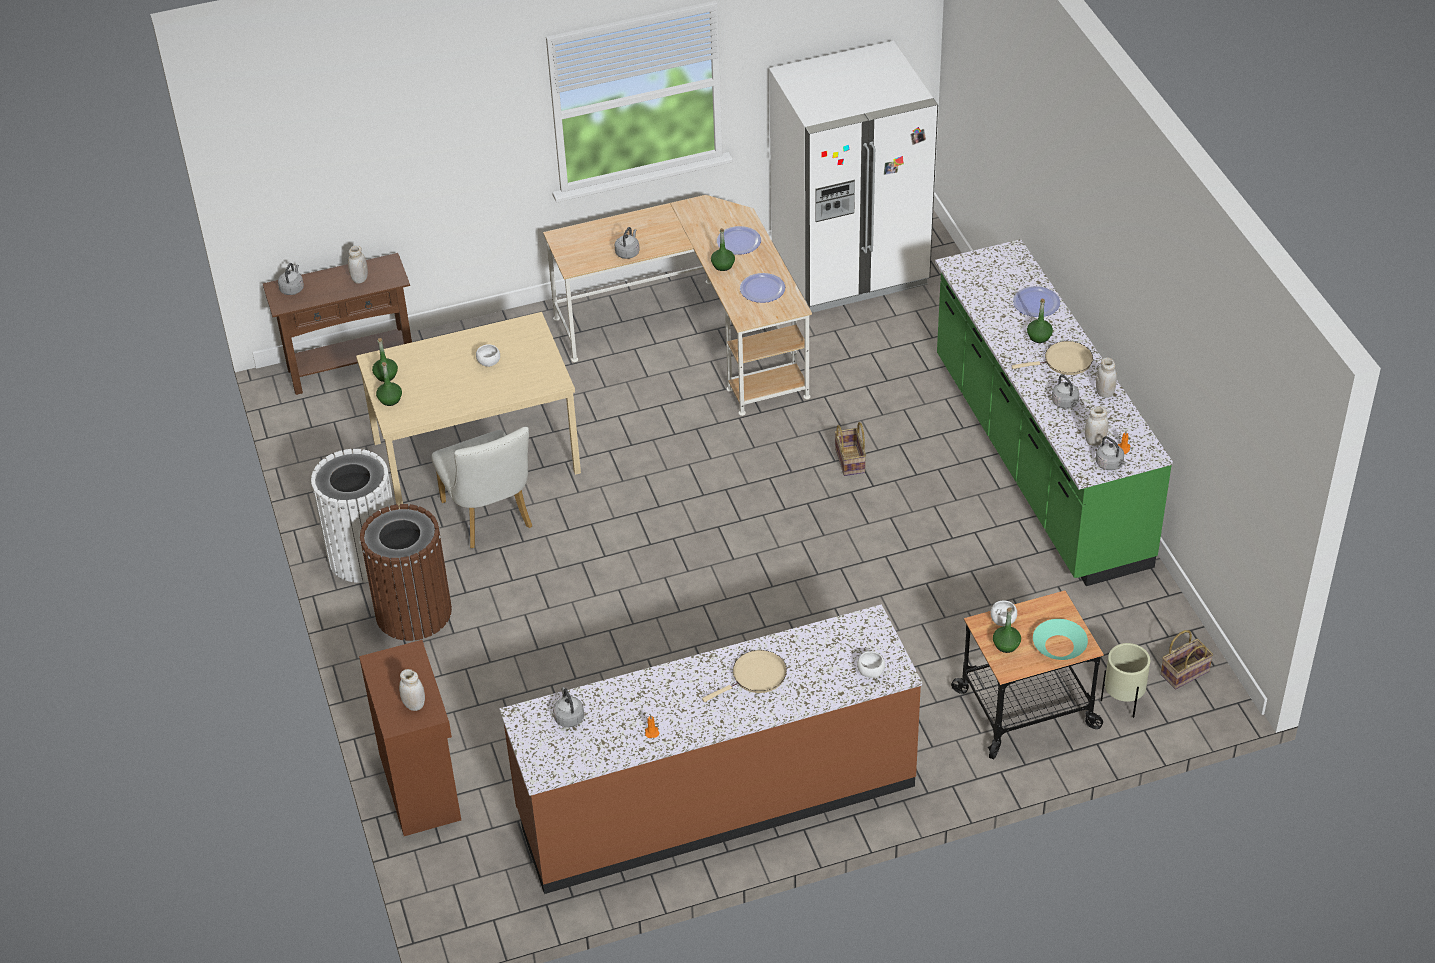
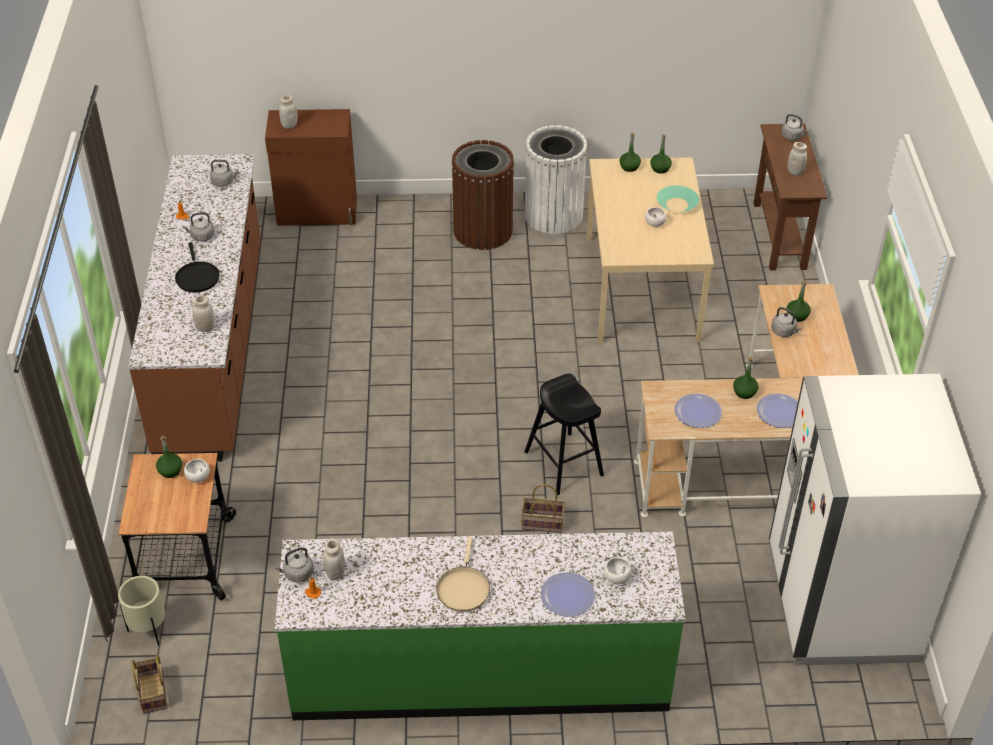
camera: 105 degrees right, 0 degrees up
white chair [431,427,532,548] -> none
beige frying pan [702,650,787,702] -> black frying pan [175,242,219,292]
white bowl [857,651,885,678] -> white bowl moved to [604,557,632,584]
green bottle [1027,299,1053,343] -> green bottle moved to [787,281,811,322]
turquoise bowl [1033,619,1088,660] -> turquoise bowl moved to [657,185,699,212]
grey kettle [1052,375,1079,409] -> grey kettle moved to [182,212,215,242]
white jar [1096,357,1117,398] -> white jar moved to [192,296,215,332]
none -> black stool [524,374,604,495]

